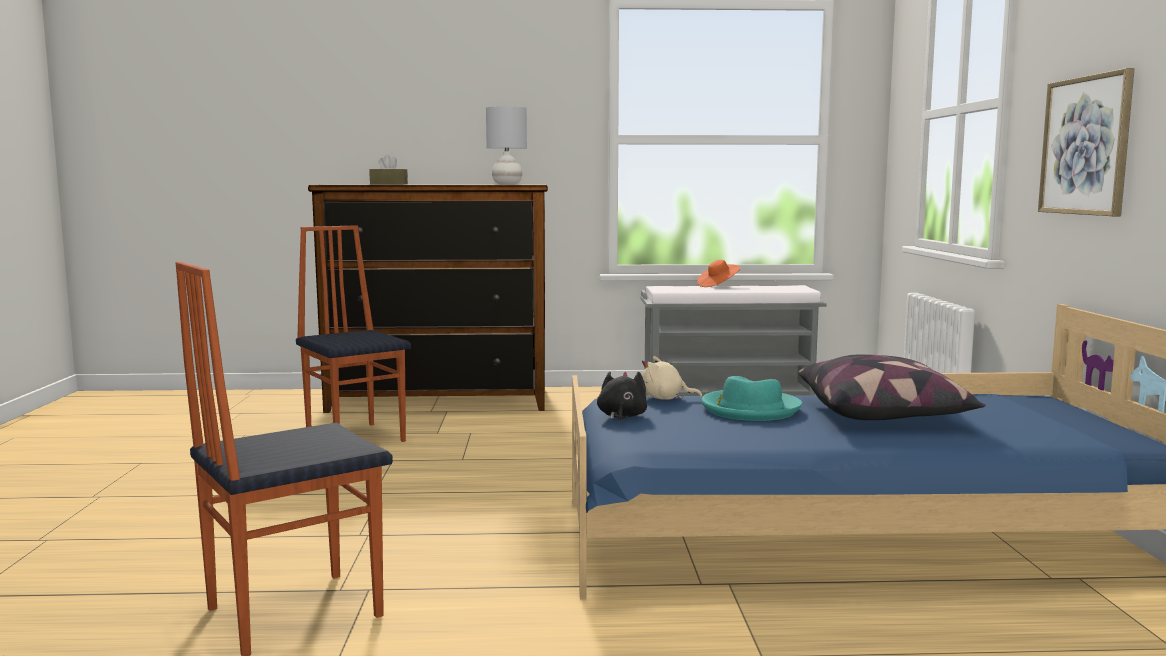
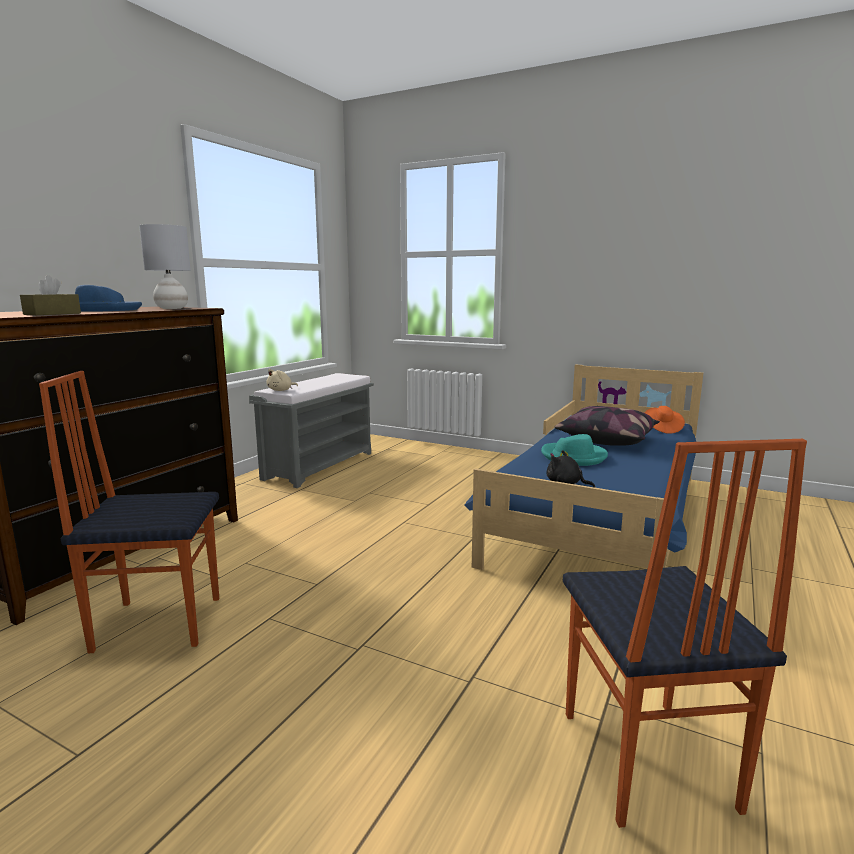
camera: 60 degrees left, 5 degrees up
beige plush toy [642,356,702,400] -> beige plush toy moved to [267,369,298,391]
orange hat [697,260,741,287] -> orange hat moved to [645,406,685,434]
picture [1038,68,1134,216] -> none
none -> blue hat [75,285,142,312]

